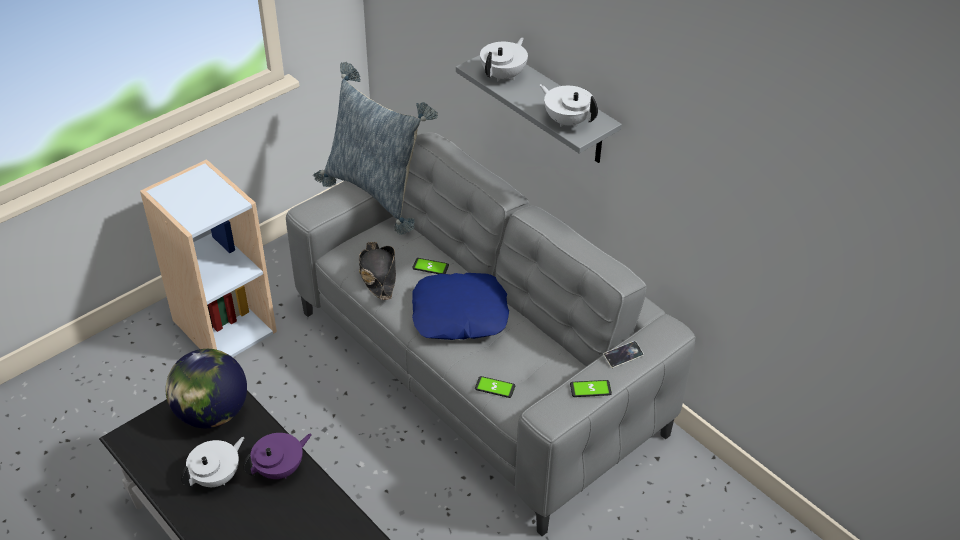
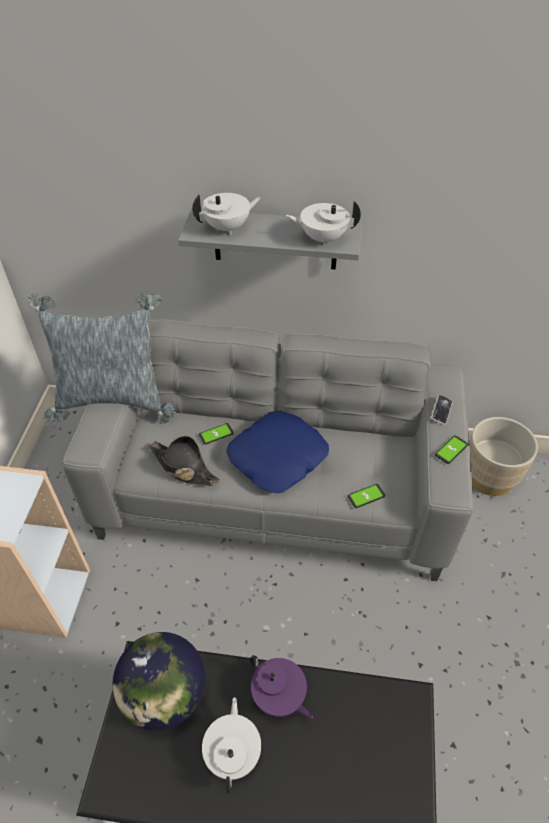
camera: 40 degrees left, 5 degrees up
purple teapot [243,433,312,479] -> purple teapot turned 120 degrees clockwise [250,655,313,718]
white teapot [480,37,528,81] -> white teapot turned 75 degrees clockwise [192,193,261,235]
none -> beige planter [469,417,538,496]

